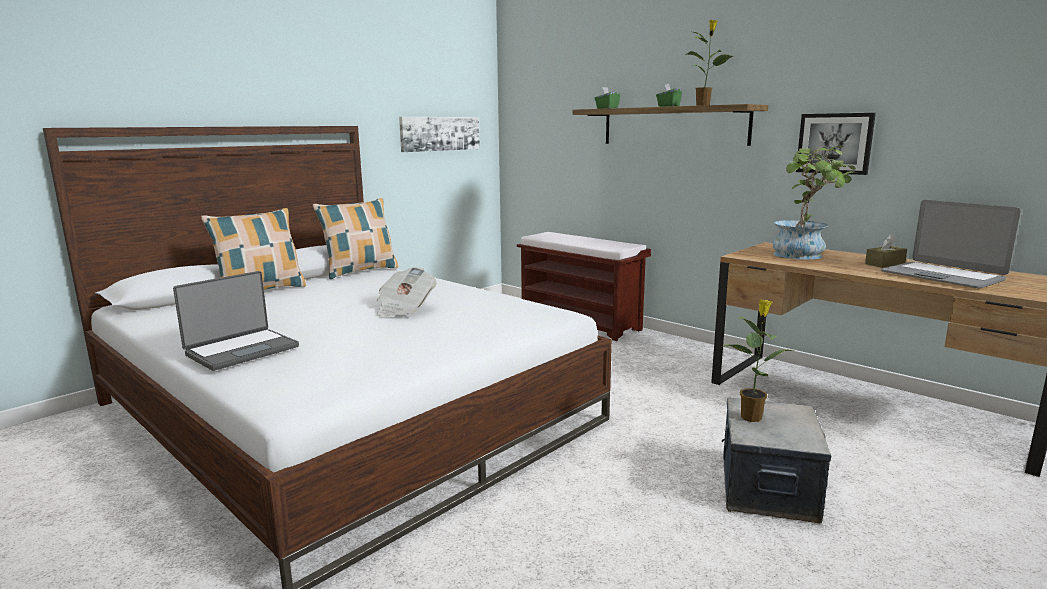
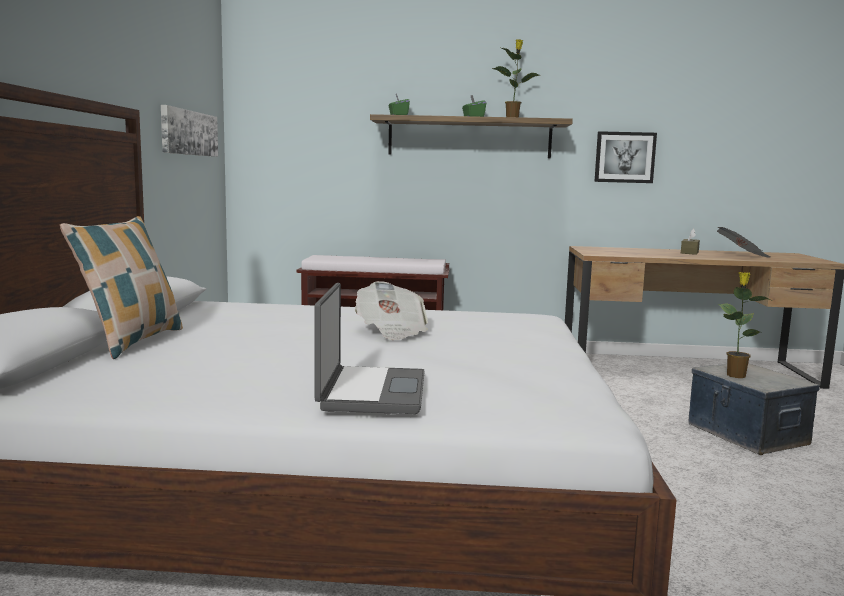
camera: 40 degrees left, 5 degrees down
pillow [313,198,398,279] -> none
potted plant [772,145,856,260] -> none
laptop [881,200,1021,288] -> newspaper [717,227,770,257]

